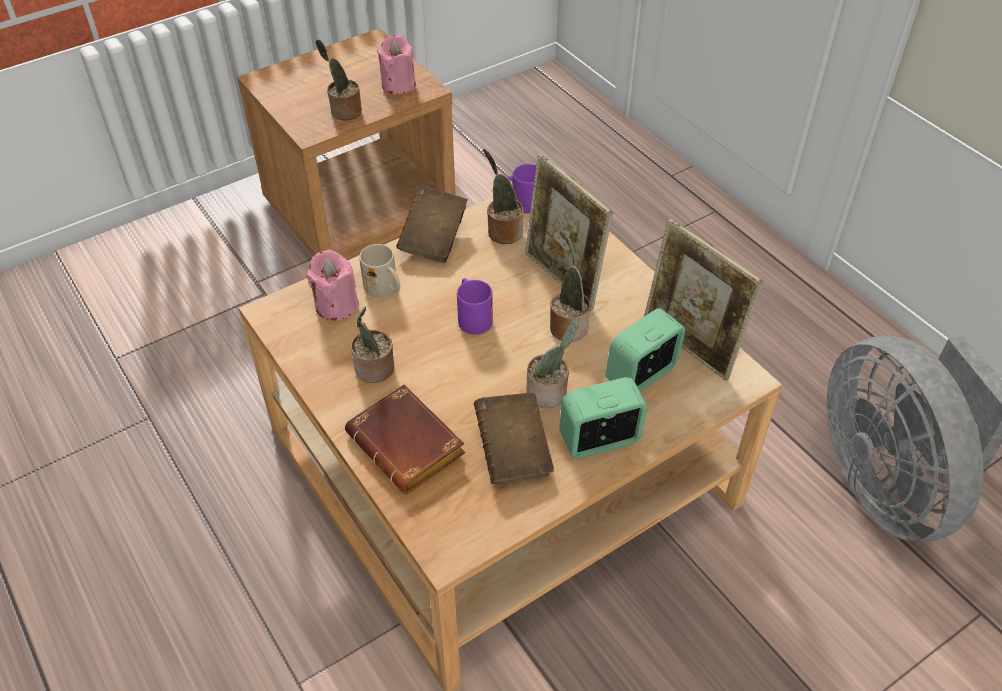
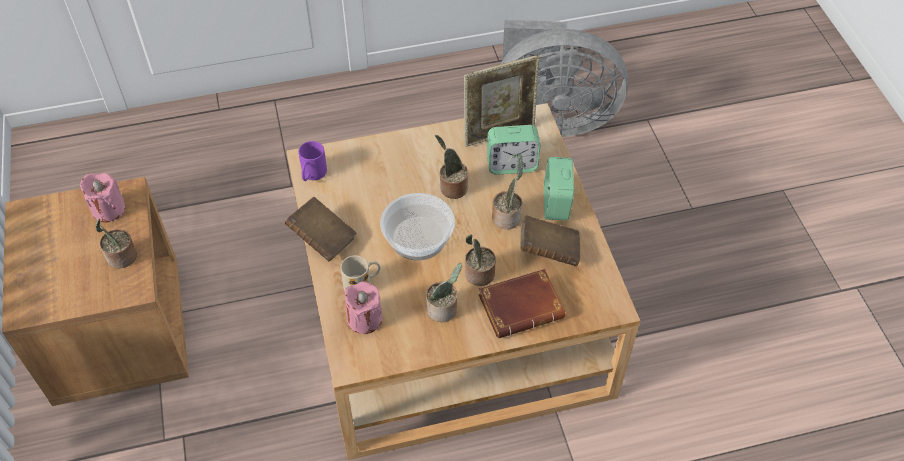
camera: 70 degrees left, 5 degrees up
purple mug [457,278,493,335] -> bowl [380,193,455,261]
potted plant [483,149,524,244] -> potted plant moved to [465,234,496,286]
picture frame [525,154,613,311] -> none
alarm clock [605,308,685,392] -> alarm clock turned 75 degrees counterclockwise [487,125,540,175]

